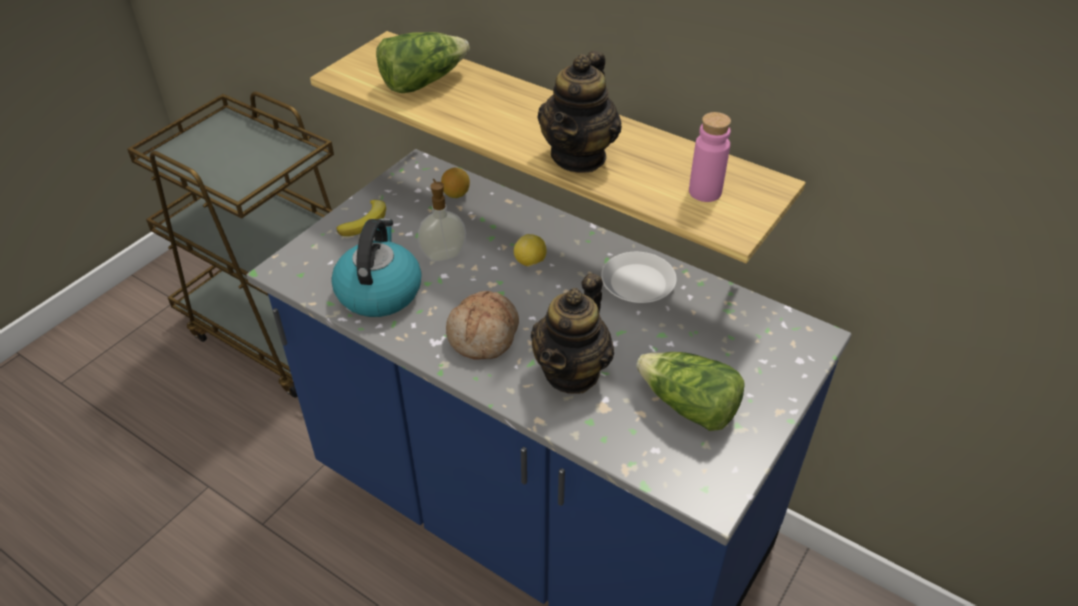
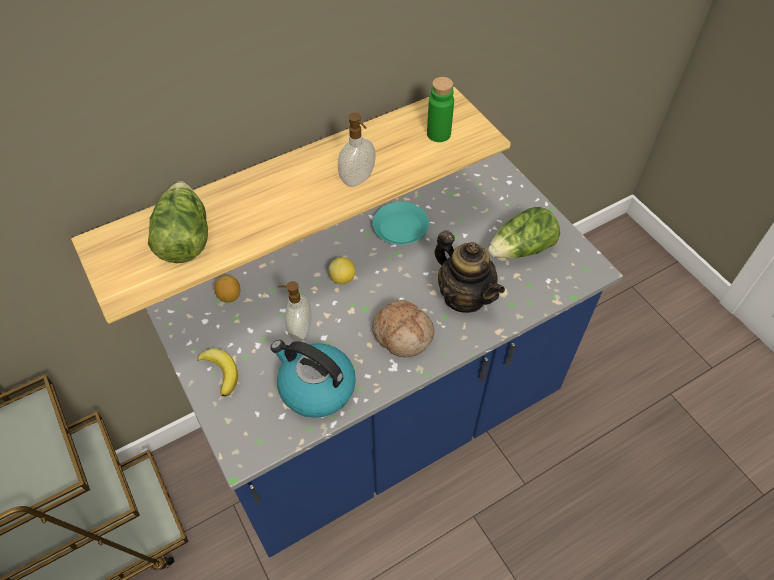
camera: 65 degrees left, 10 degrees up
teapot [537,51,622,173] -> soap dispenser [338,113,376,187]
white plate [601,252,677,303] -> turquoise plate [373,202,429,245]
pink bottle [689,112,731,202] -> green bottle [427,77,454,142]

